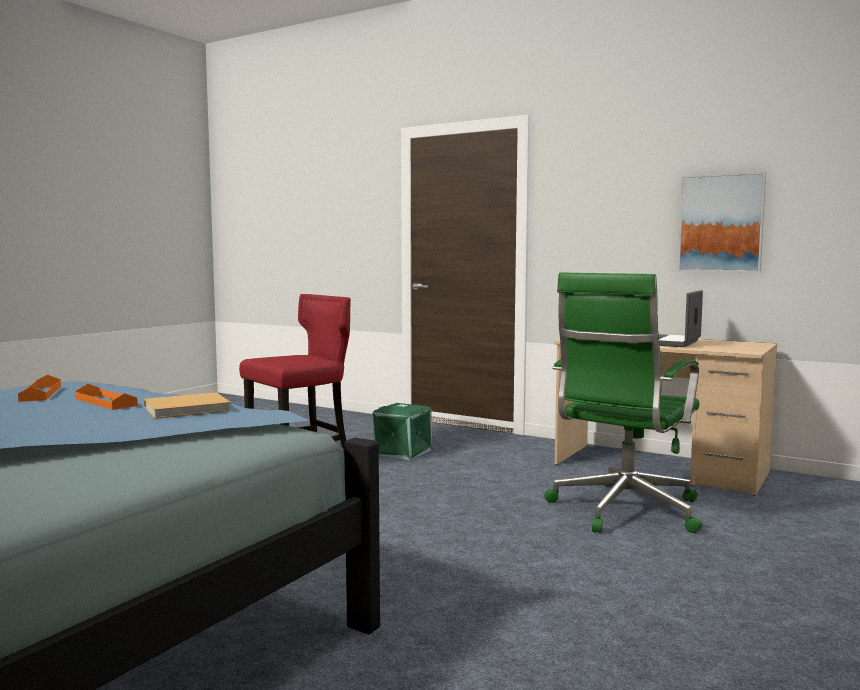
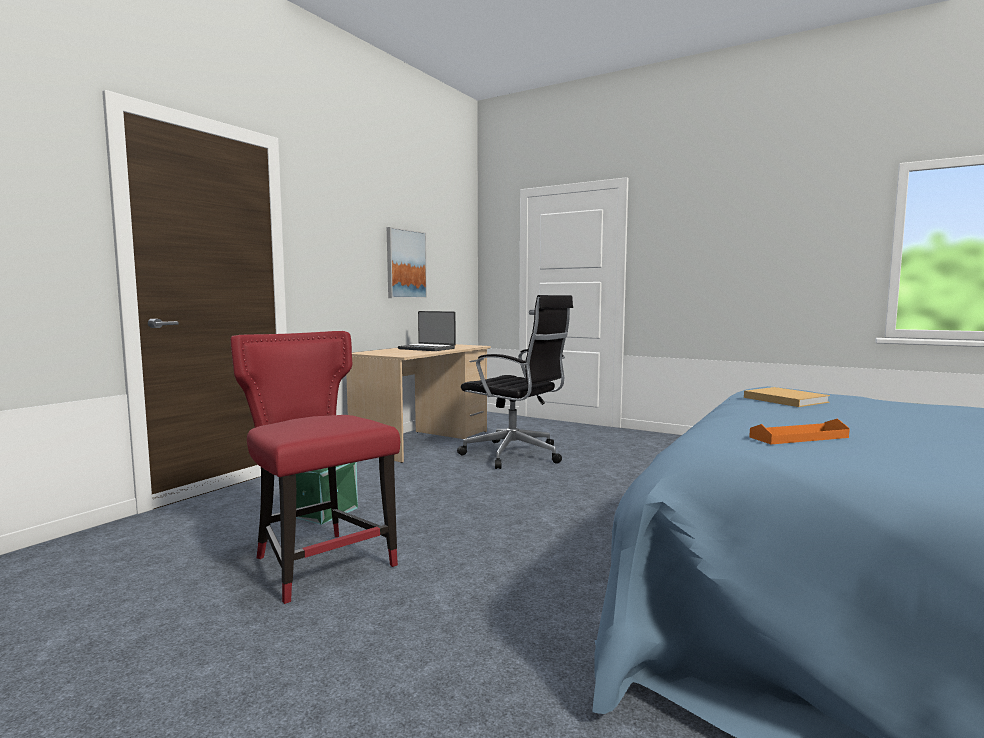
camera: 90 degrees left, 0 degrees up
orange tray [75,384,138,410] -> none
green office chair [544,272,702,533] -> black office chair [457,295,573,469]

